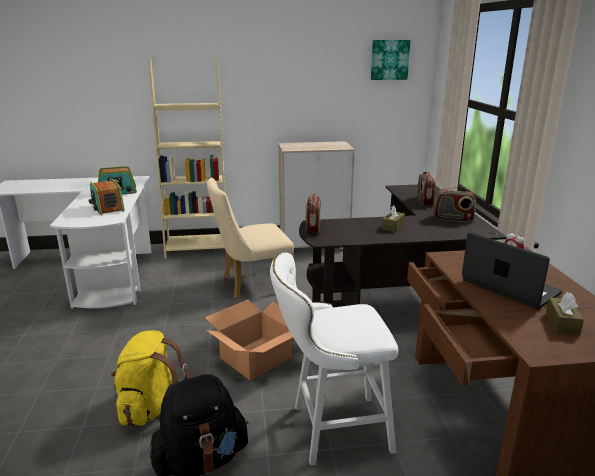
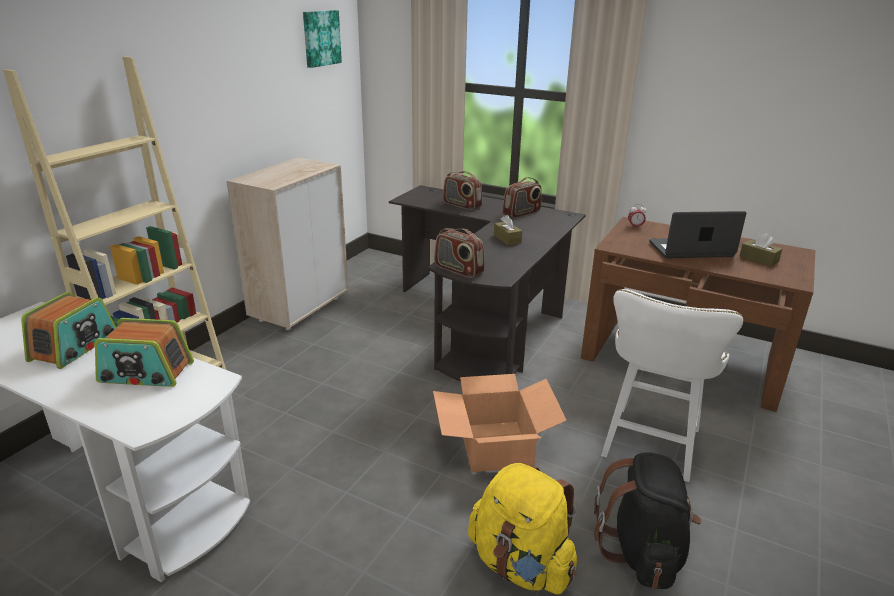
camera: 55 degrees left, 5 degrees up
beige chair [207,178,294,299] -> none

